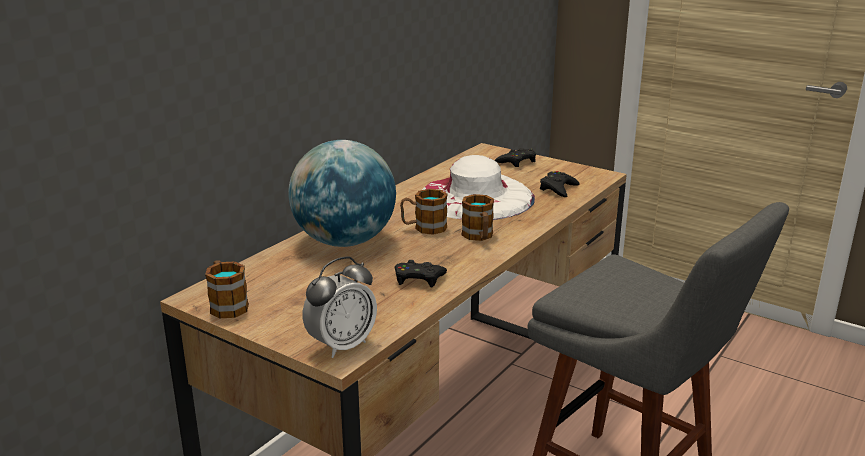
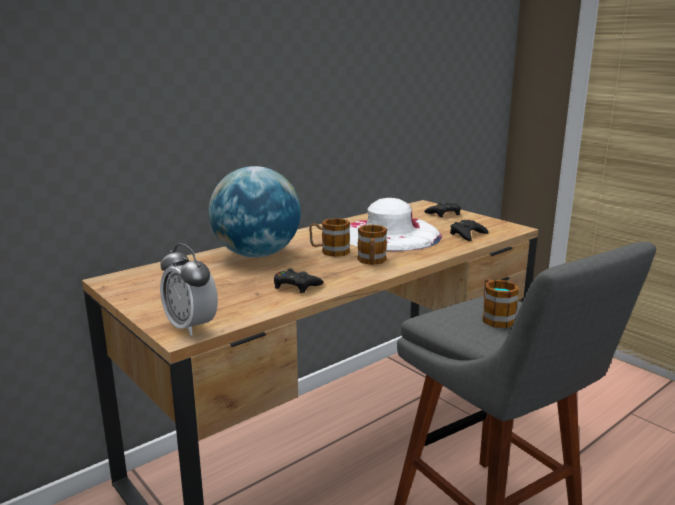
camera: 15 degrees right, 5 degrees down
mug [205,260,249,318] -> mug moved to [482,279,519,328]
alarm clock [303,257,377,358] -> alarm clock turned 75 degrees clockwise [160,243,218,336]

